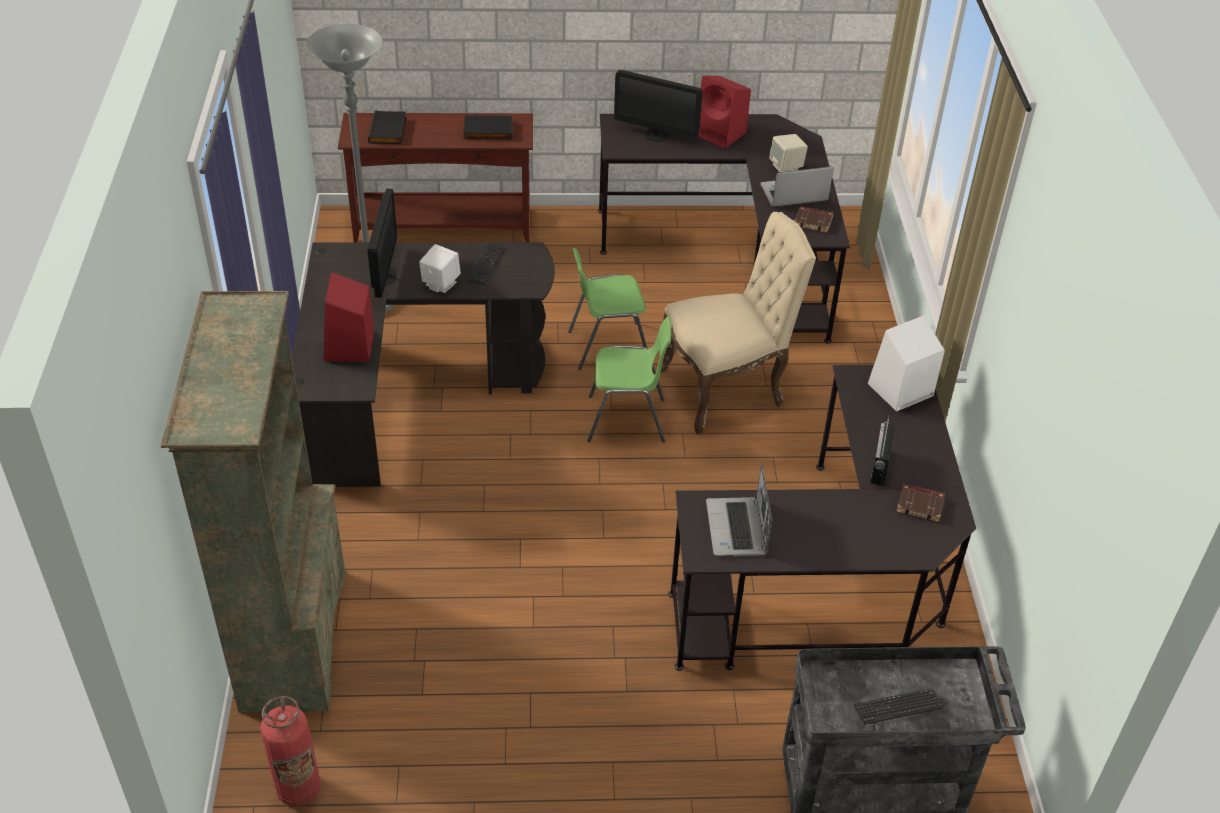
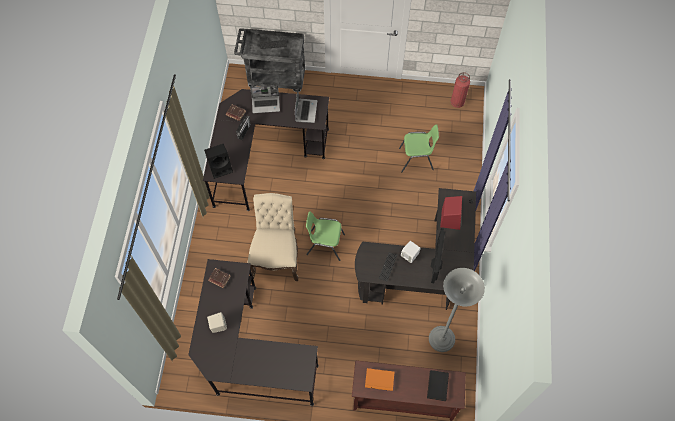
camera: 170 degrees left, 20 degrees up
green bookcase [160,291,345,713] -> none
black book [463,115,512,140] -> orange book [365,368,394,391]
green chair [568,248,647,370] -> green chair moved to [399,124,439,172]
monitor [614,70,703,142] -> none
beige chair [661,212,816,435] -> beige chair turned 105 degrees clockwise [248,193,298,281]
red speaker [698,76,751,149] -> none
laptop [760,166,834,207] -> laptop moved to [250,85,280,113]
white speaker [868,316,945,411] -> black speaker [204,144,233,179]

